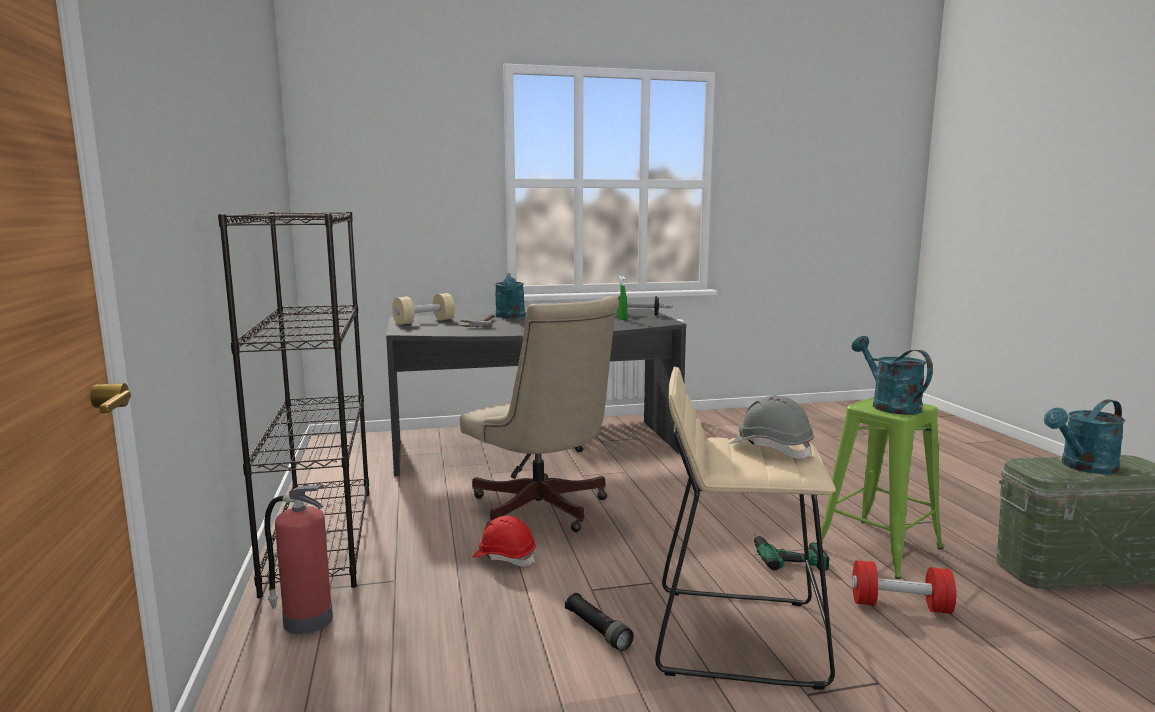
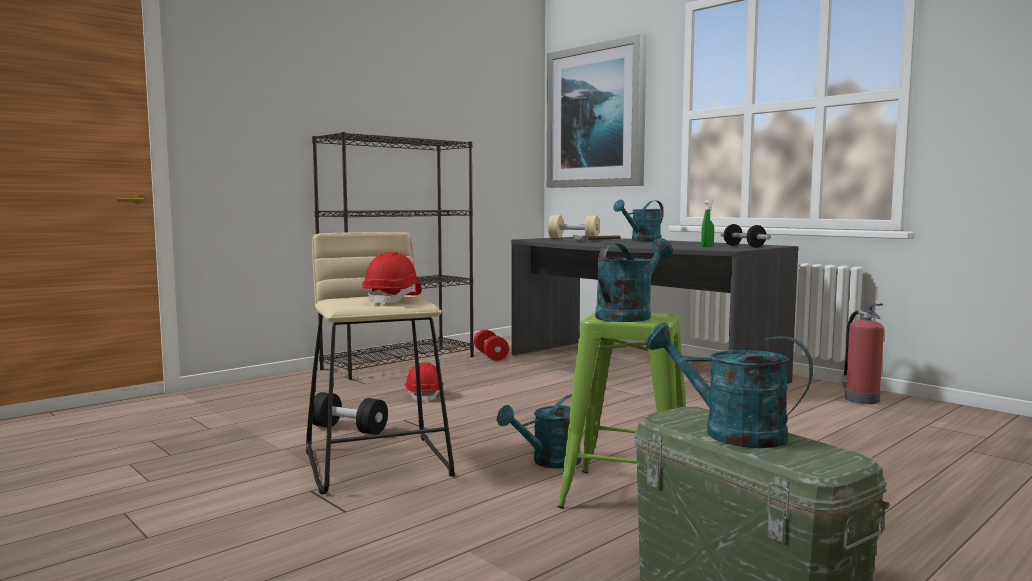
camera: 60 degrees right, 5 degrees down
fire extinguisher [264,485,333,634] -> fire extinguisher moved to [842,304,884,404]
beige office chair [460,296,619,532] -> none
black flashlight [565,593,634,651] -> black dumbbell [312,392,388,435]
grey hard hat [730,395,814,458] -> red hard hat [362,252,422,305]
power drill [753,532,830,571] -> turquoise watering can [497,394,585,469]
red dumbbell [852,560,956,614] -> red dumbbell moved to [474,329,509,361]
none -> picture [547,34,647,188]

